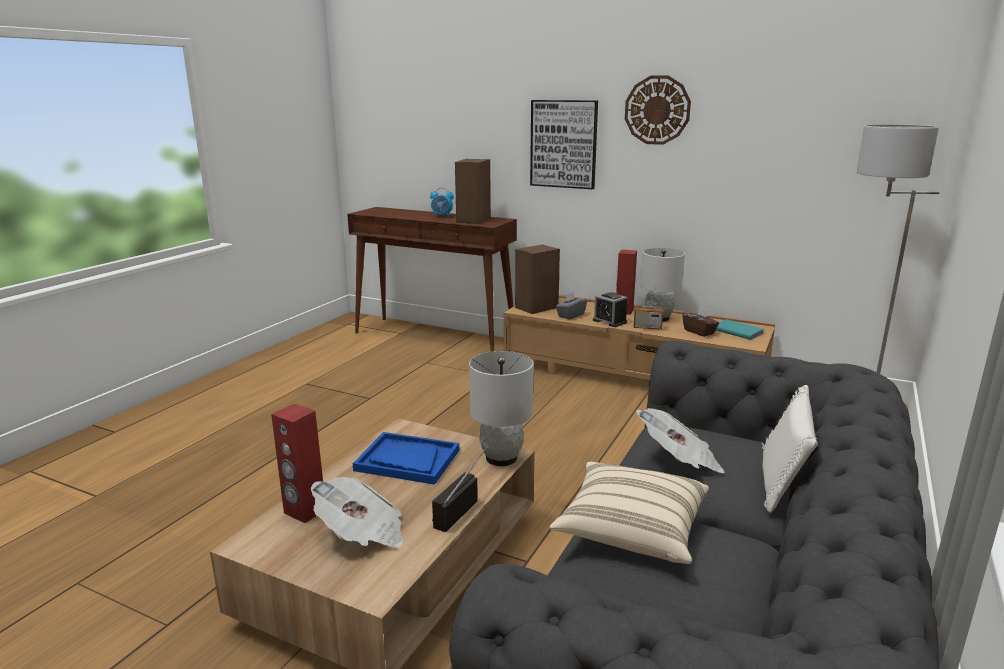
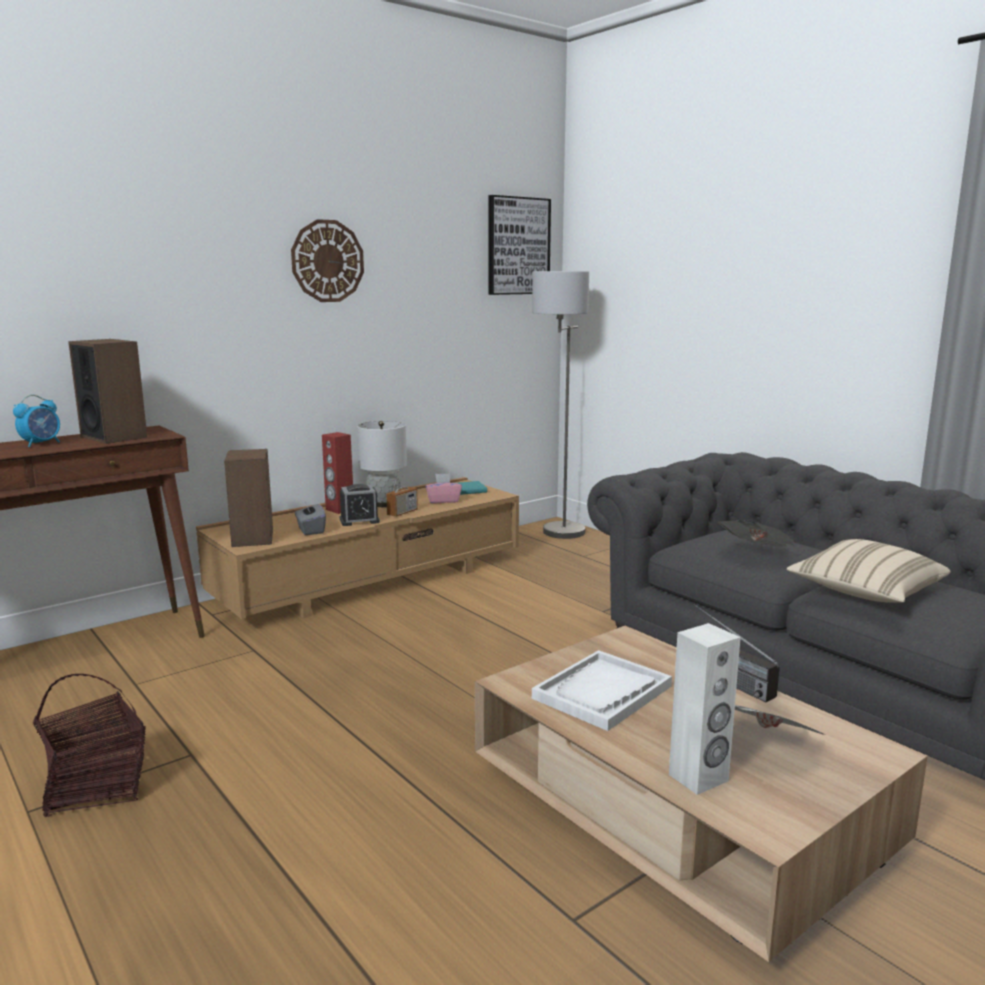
camera: 65 degrees left, 5 degrees down
red speaker [271,404,323,523] -> white speaker [669,623,741,795]
blue tray [353,432,459,485] -> white tray [532,650,672,731]
white table lamp [469,351,533,466] -> none
picture [530,100,598,189] -> picture moved to [488,195,551,295]
brown tissue box [682,306,719,337] -> pink tissue box [425,473,462,503]
white pillow [762,385,818,513] -> none
none -> basket [33,674,146,817]

